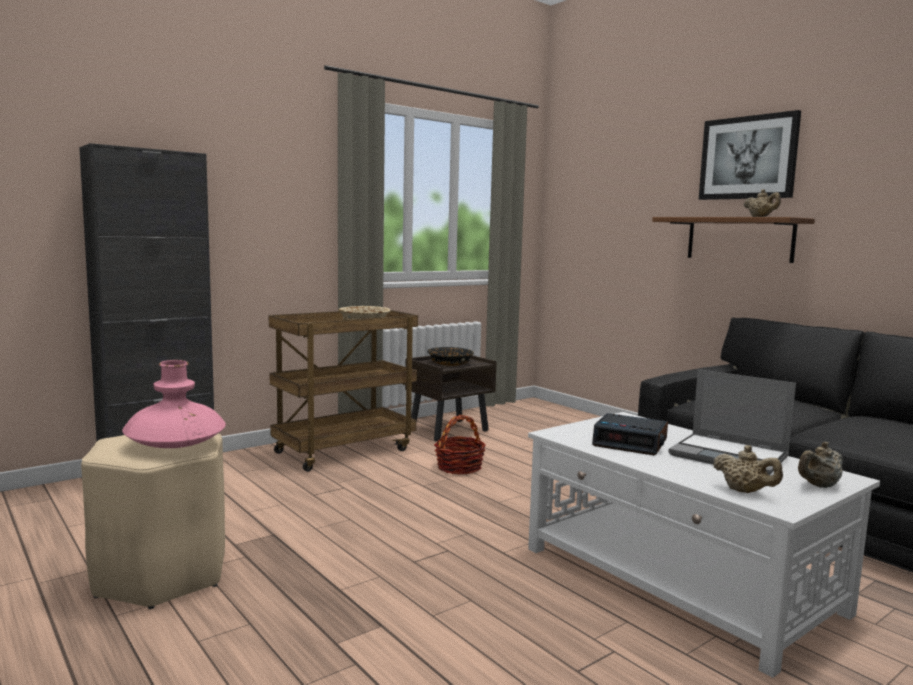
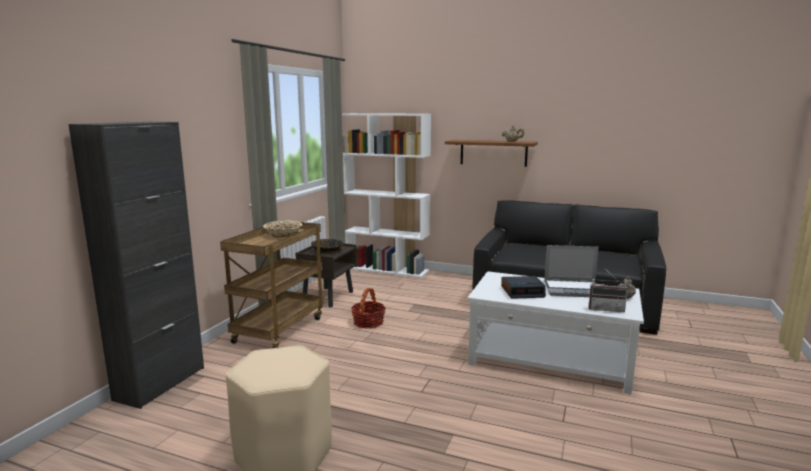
camera: 30 degrees left, 5 degrees up
pink vase [122,360,226,448] -> none
picture [699,110,801,200] -> none
beige teapot [713,445,783,493] -> radio [588,268,628,313]
none -> white bookcase [342,113,431,278]

